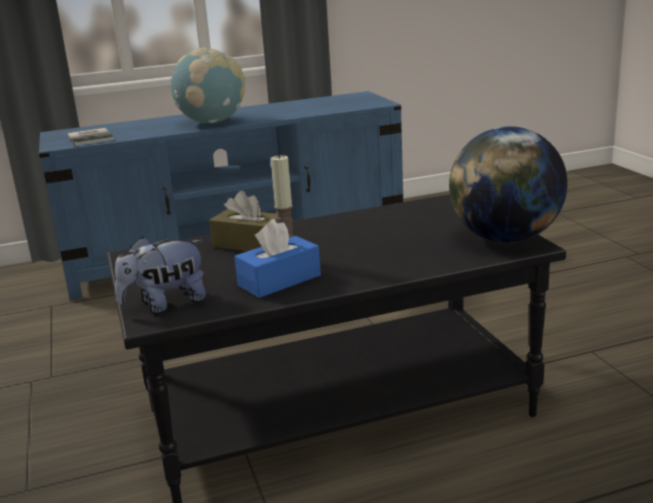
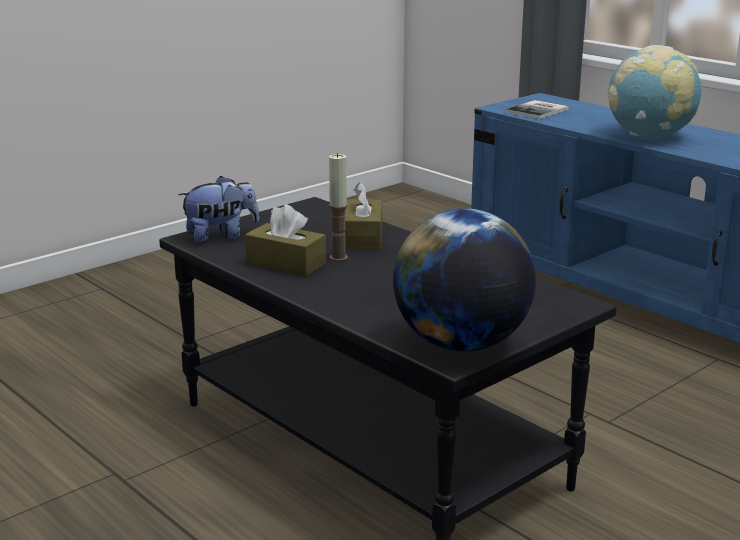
camera: 65 degrees right, 0 degrees up
plush toy [115,237,206,313] -> plush toy turned 120 degrees clockwise [178,176,259,243]
blue tissue box [234,219,321,298] -> brown tissue box [245,204,326,276]

